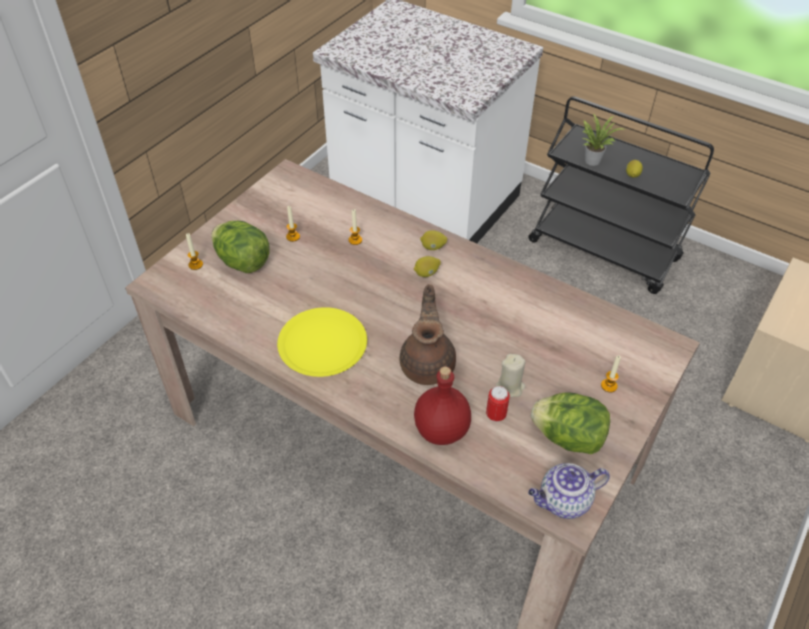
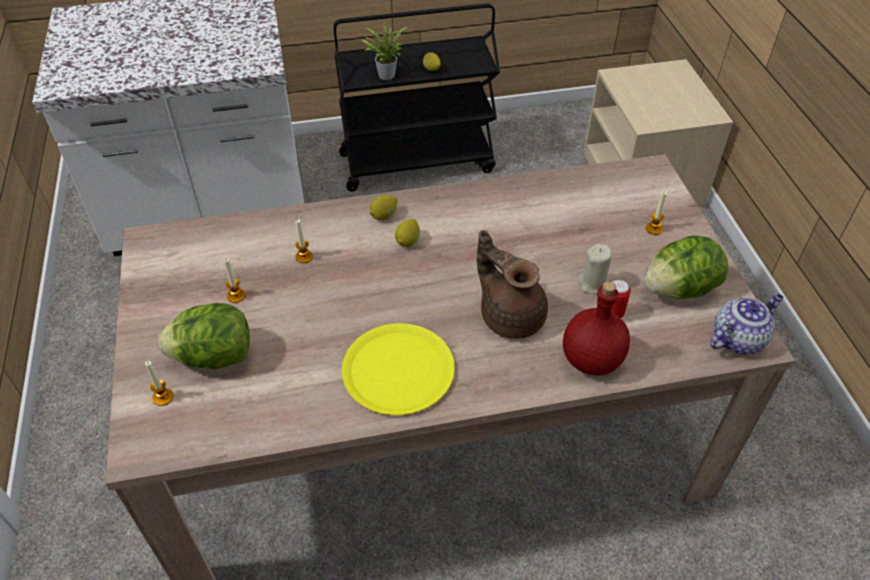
camera: 45 degrees left, 0 degrees up
teapot [528,463,610,519] -> teapot turned 150 degrees counterclockwise [710,294,784,354]

